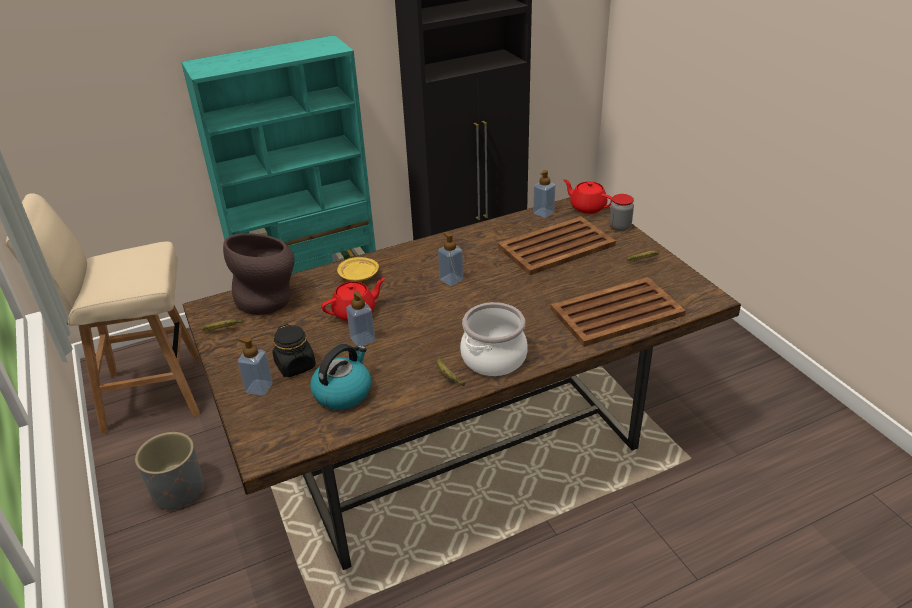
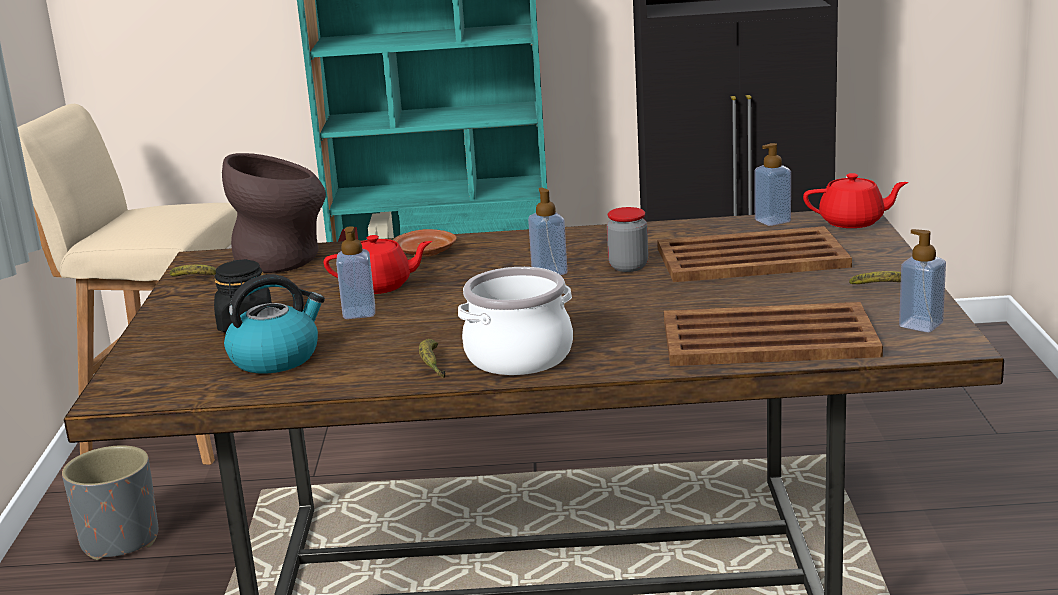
camera: 25 degrees right, 15 degrees down
soap dispenser [238,338,273,396] -> soap dispenser moved to [899,229,946,332]
yellow plate [337,257,379,281] -> brown plate [393,229,457,257]
red teapot [563,179,612,214] -> red teapot turned 120 degrees clockwise [803,173,908,228]
jar [609,194,634,231] -> jar moved to [607,207,648,272]

